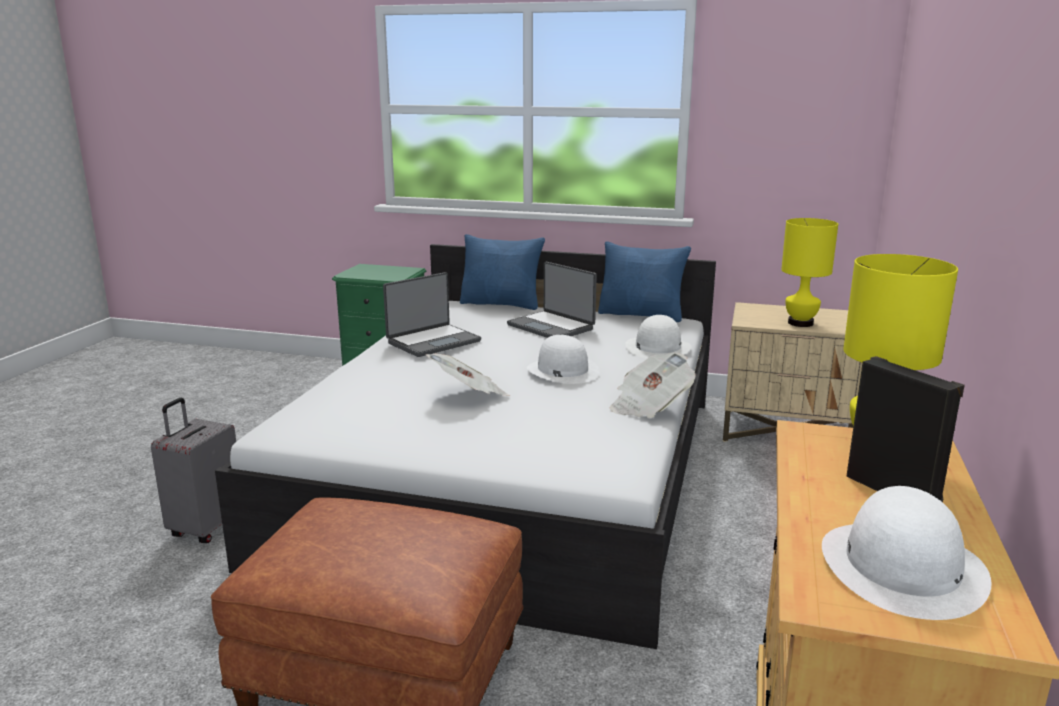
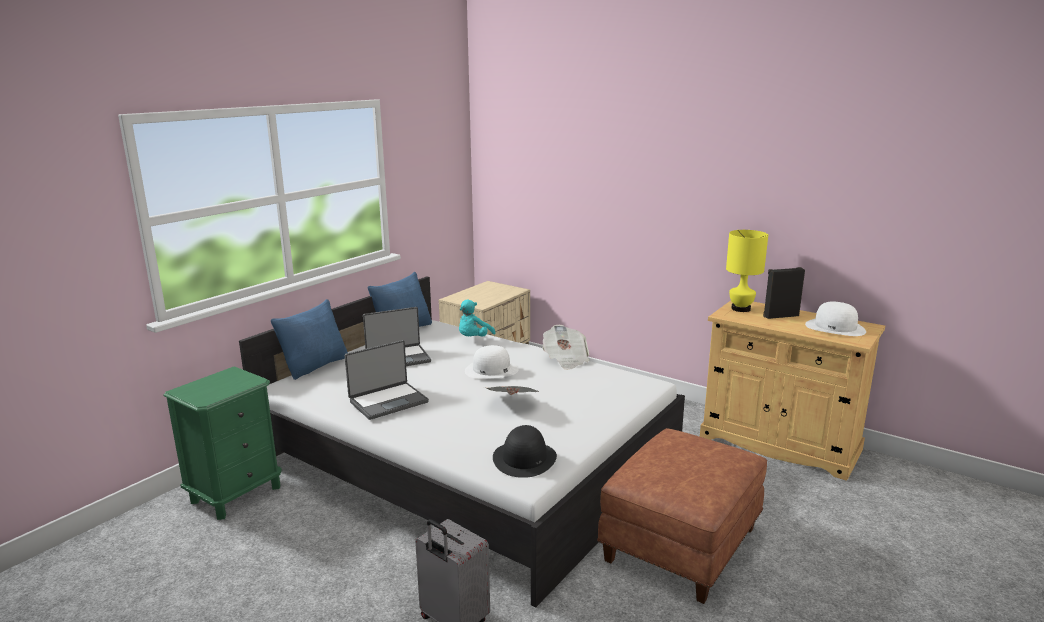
camera: 70 degrees left, 0 degrees up
laptop [383,272,481,357] -> laptop turned 75 degrees clockwise [345,340,429,420]
white hat [625,315,692,359] -> turquoise plush toy [459,299,496,336]
yellow table lamp [781,218,838,327] -> none
none -> black hat [493,425,557,478]

